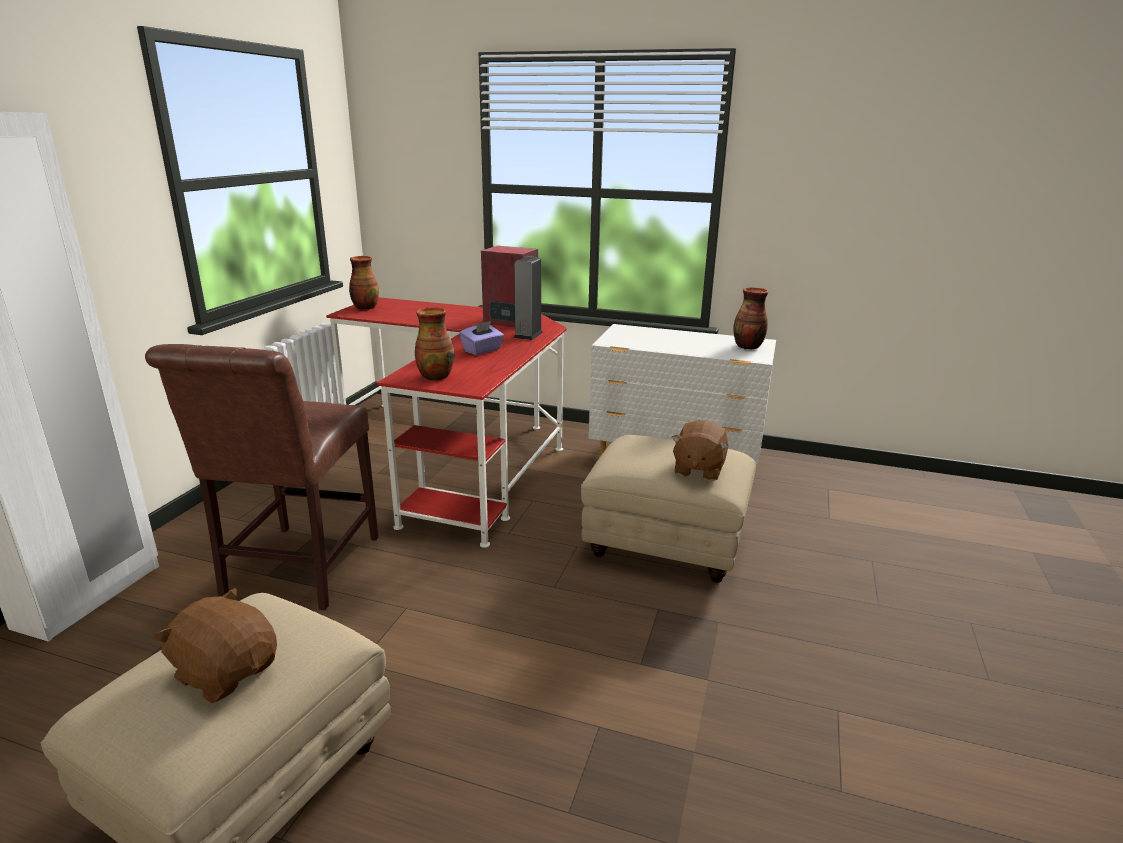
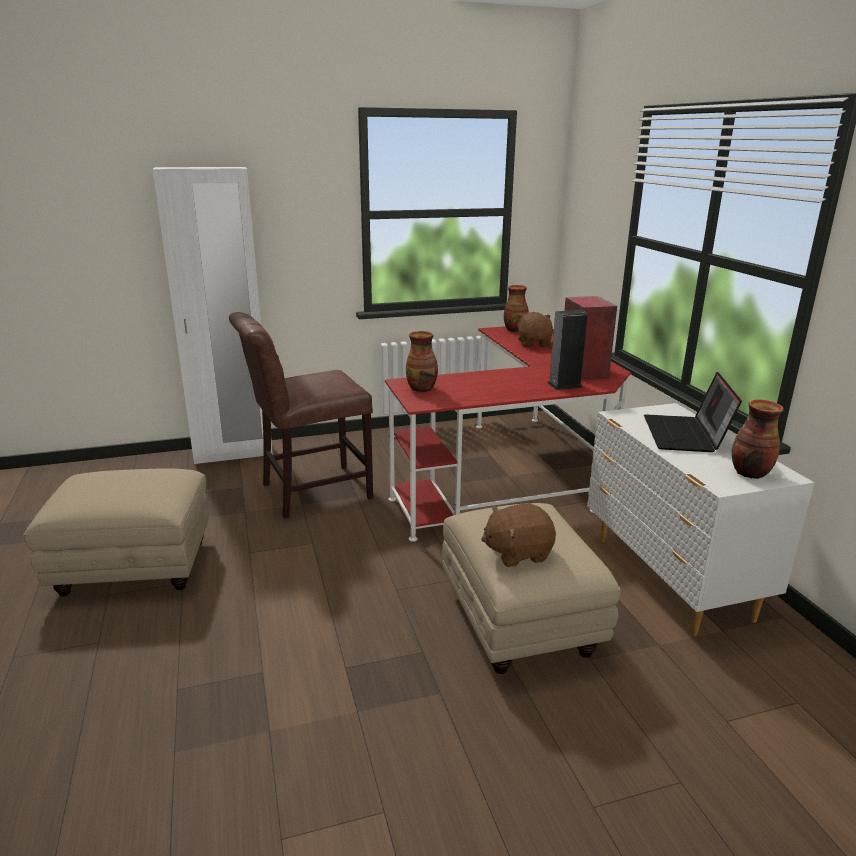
camera: 55 degrees right, 0 degrees up
brown plush toy [153,588,277,703] -> brown plush toy moved to [516,312,553,347]
purple tissue box [459,321,504,355] -> none
none -> laptop [644,372,742,452]

